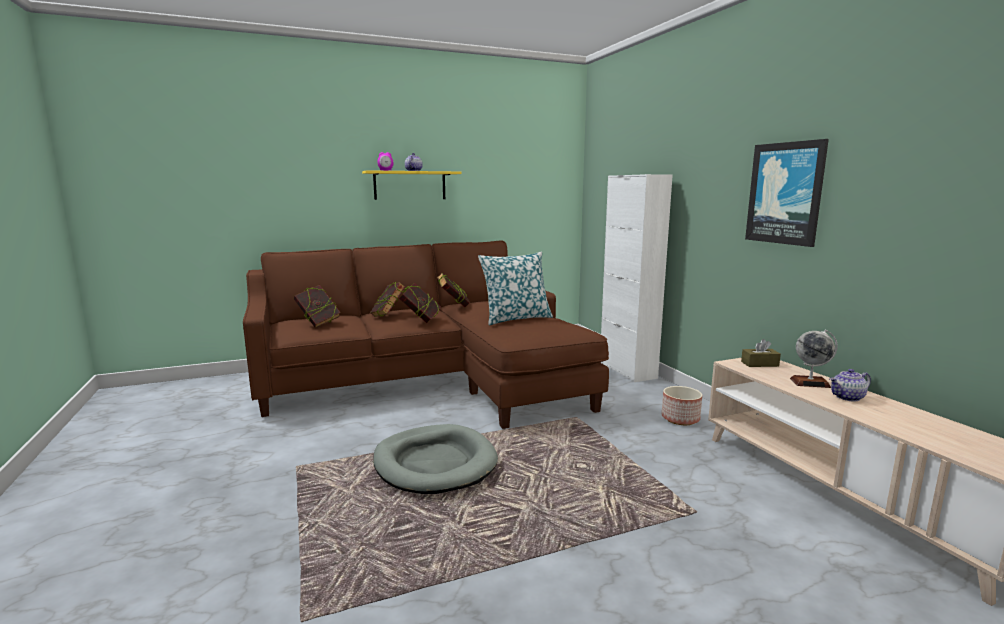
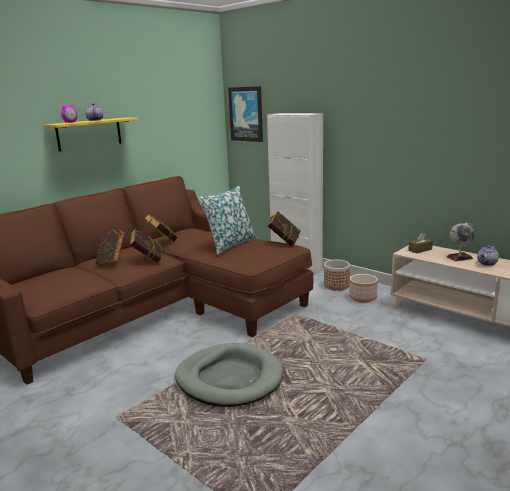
camera: 25 degrees left, 5 degrees up
book [294,285,341,328] -> book moved to [268,211,301,246]
picture [745,139,829,247] -> picture moved to [228,86,263,142]
none -> planter [324,260,350,290]

